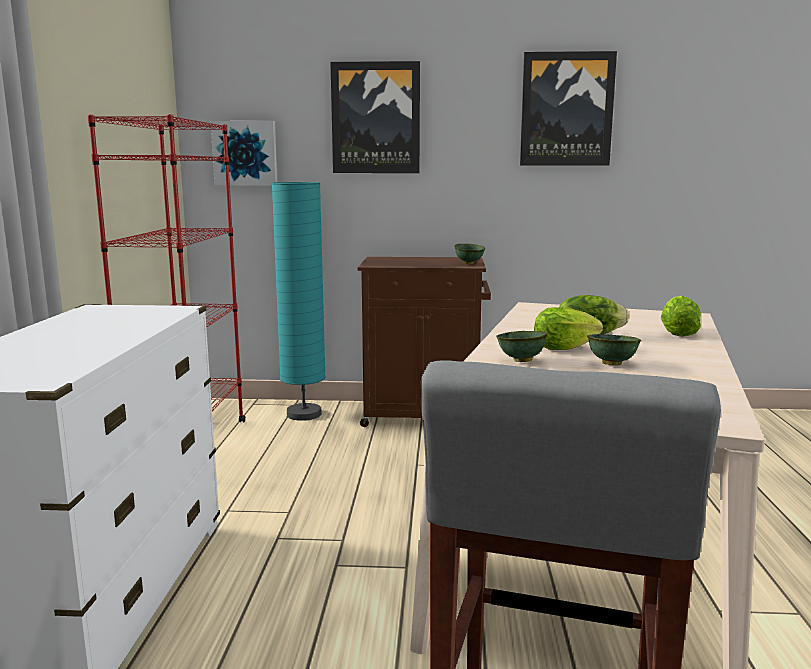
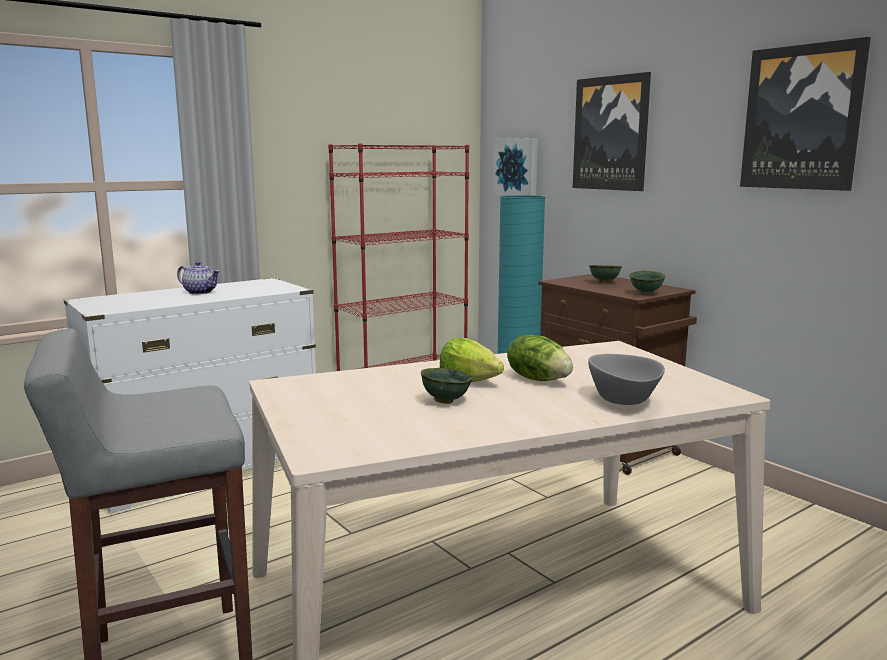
camera: 50 degrees right, 0 degrees up
green bowl [496,331,548,362] -> green bowl moved to [589,265,622,283]
lettuce [661,296,701,337] -> grey bowl [588,354,665,405]
none -> teapot [177,261,220,294]

